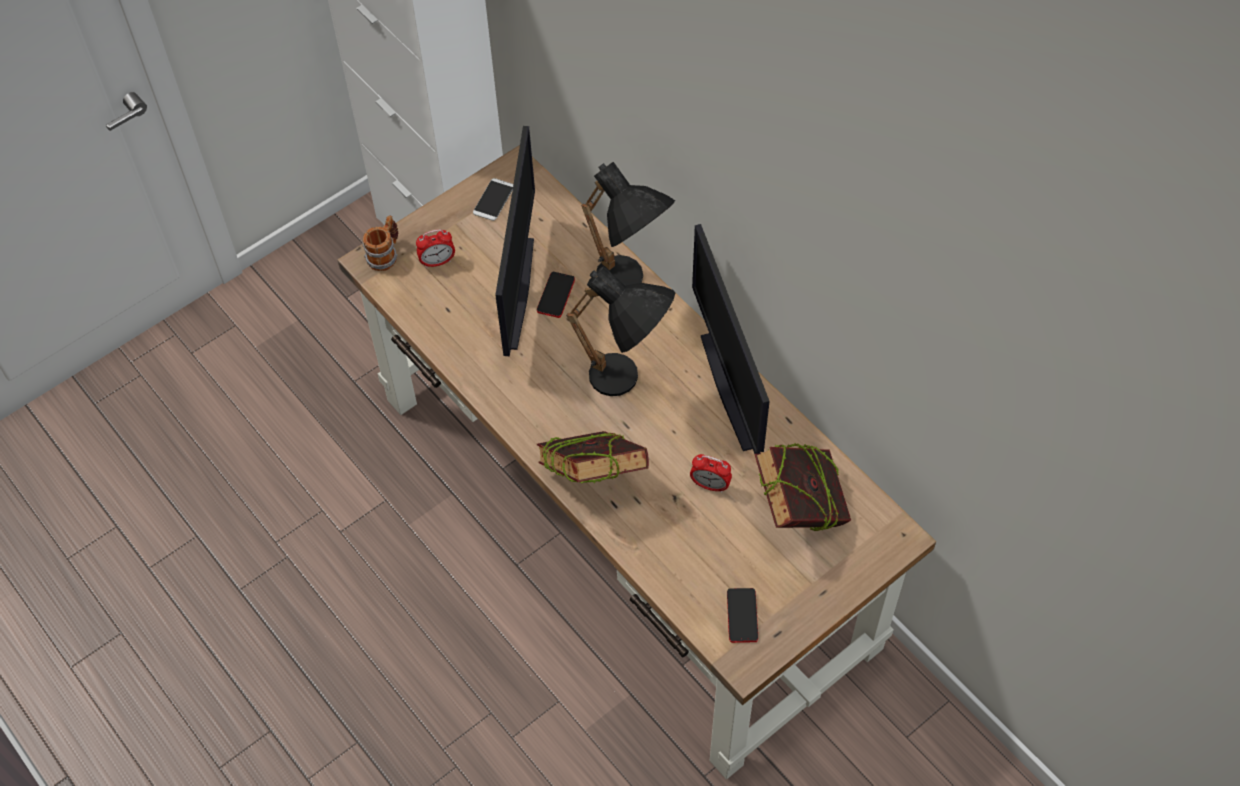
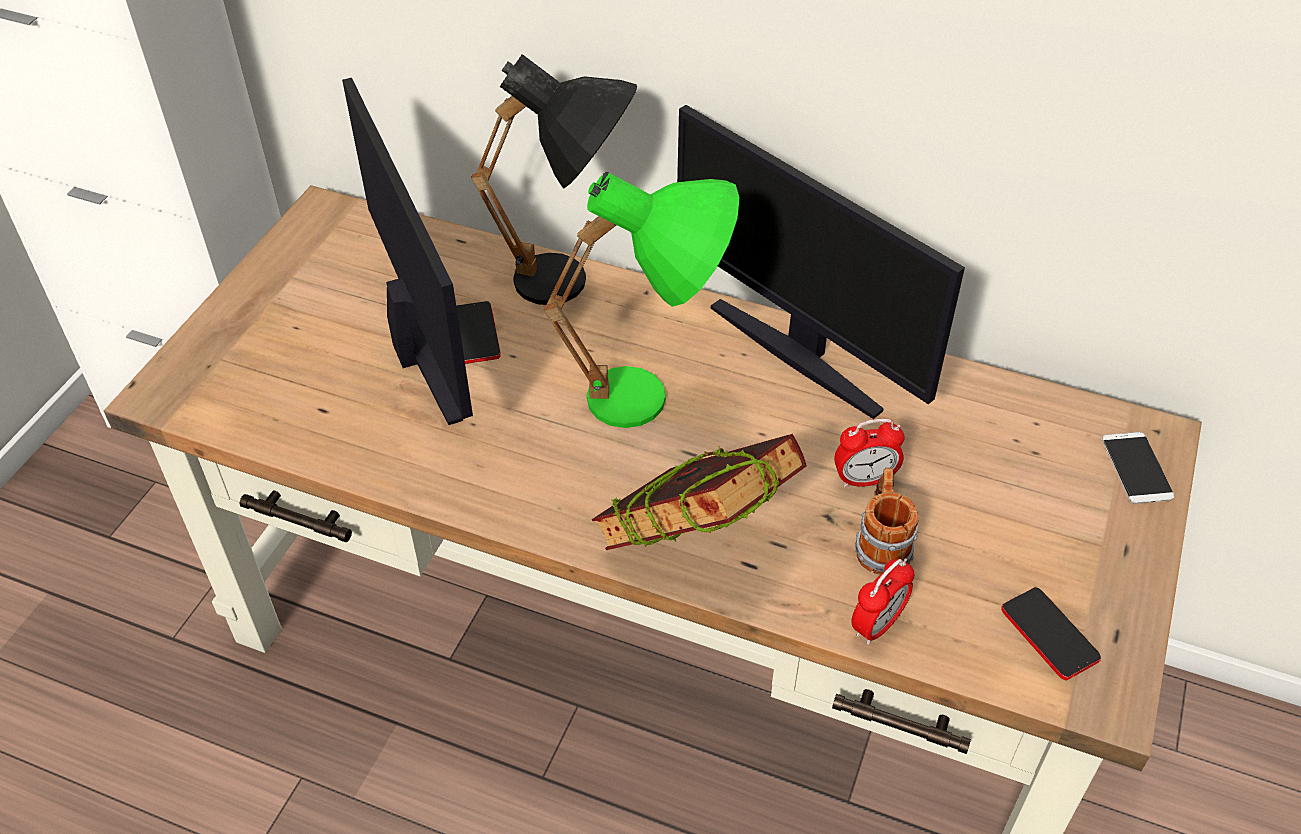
camera: 30 degrees left, 10 degrees down
mug [362,215,398,271] -> mug moved to [855,468,919,575]
alarm clock [416,229,455,268] -> alarm clock moved to [851,558,915,645]
phone [473,178,513,221] -> phone moved to [1102,432,1174,504]
black table lamp [566,266,676,396] -> green table lamp [543,172,740,428]
book [754,443,851,531] -> none

